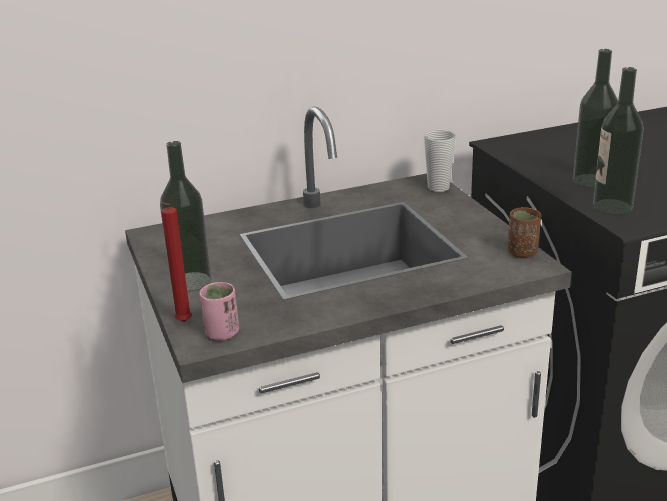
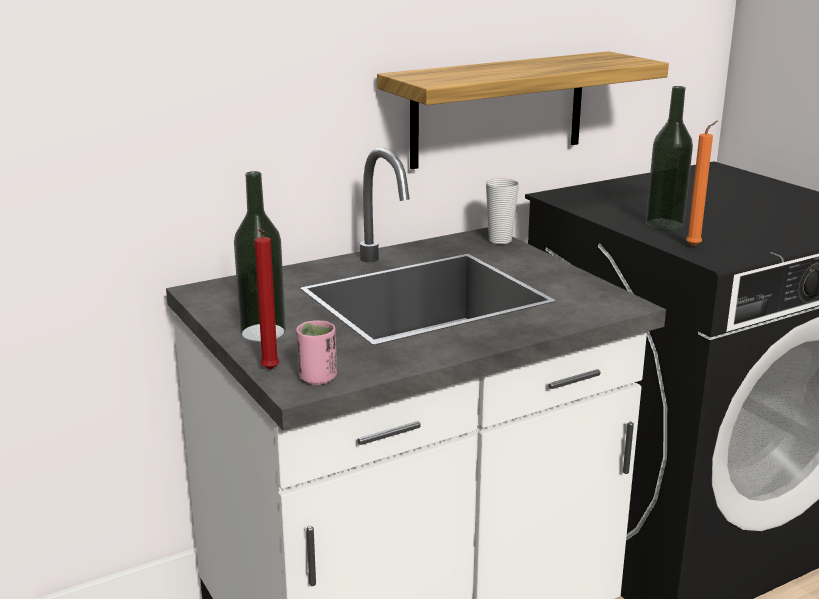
camera: 10 degrees left, 5 degrees down
brown cup [507,207,541,258] -> none
bottle [593,67,644,215] -> orange candle [686,120,718,247]
none -> shelf [377,51,669,169]

